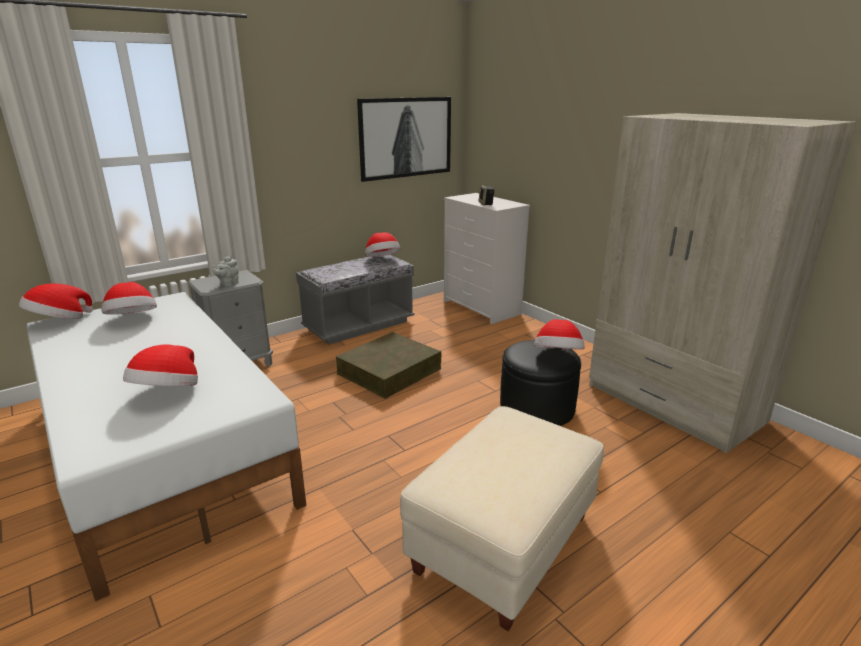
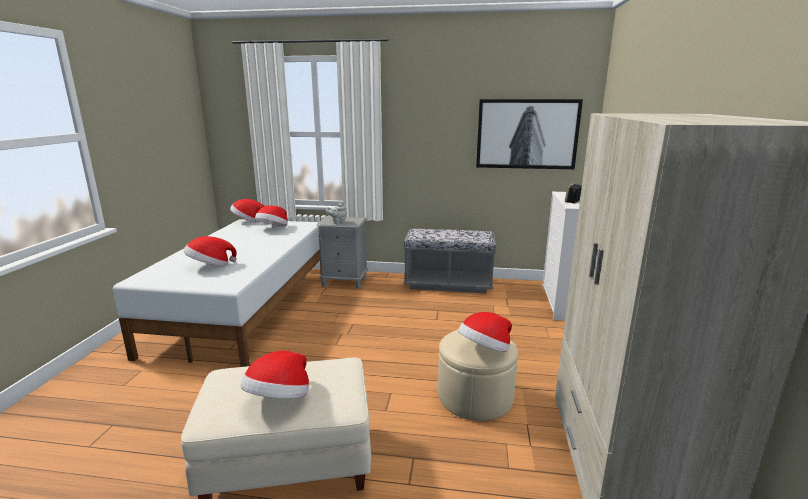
camera: 45 degrees right, 5 degrees down
brown storage box [336,332,442,399] -> none
hat [365,232,400,257] -> hat moved to [240,350,309,399]
black ottoman [500,340,581,426] -> beige ottoman [438,330,518,421]

